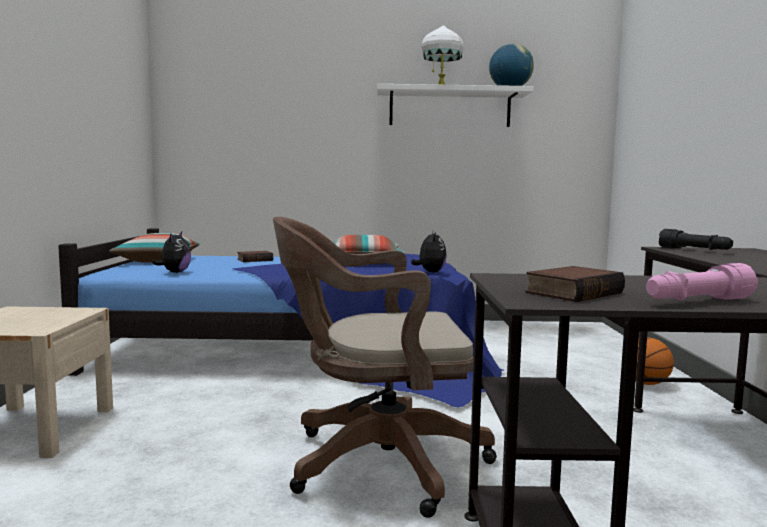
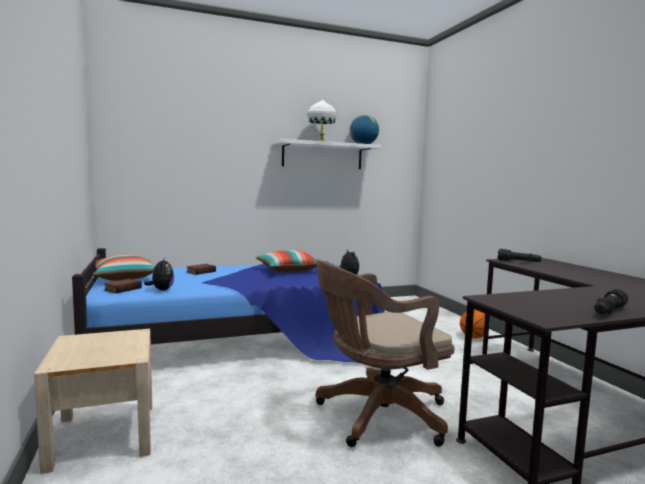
camera: 20 degrees left, 0 degrees up
book [526,266,625,302] -> book moved to [104,279,142,293]
pink flashlight [646,263,758,301] -> black flashlight [594,289,628,314]

